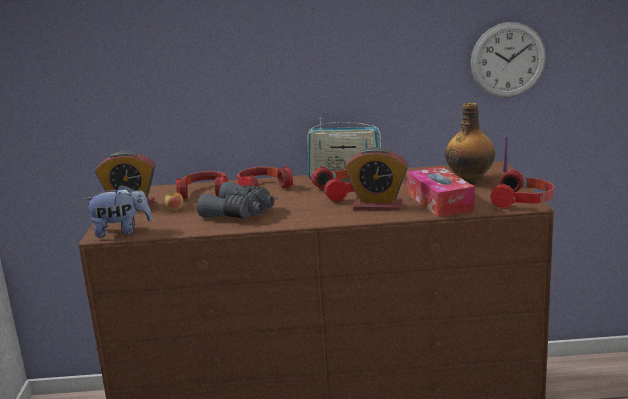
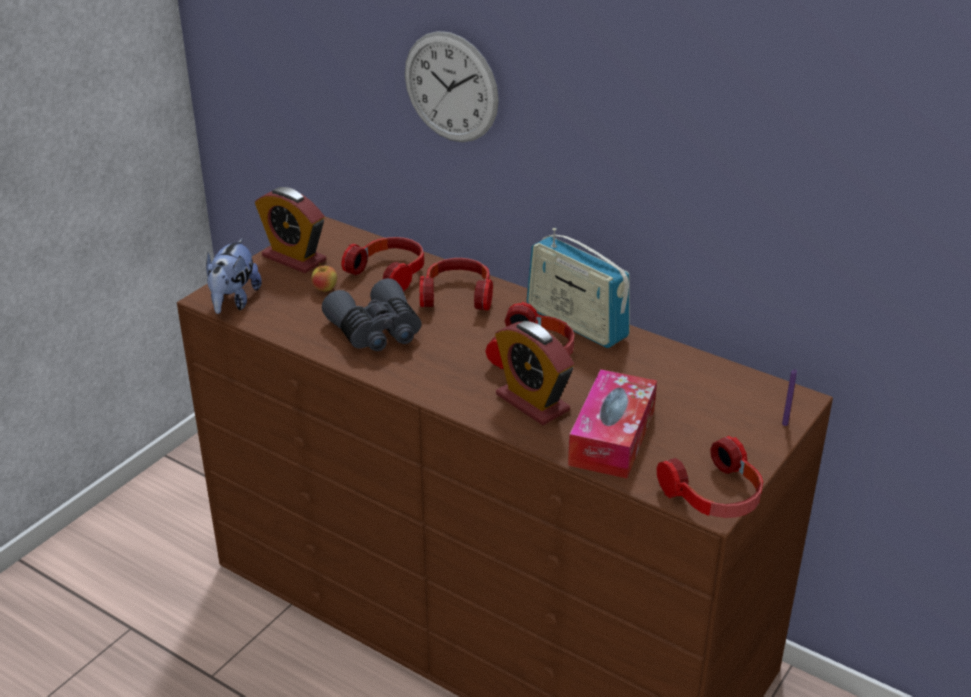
camera: 35 degrees right, 15 degrees up
plush toy [83,184,152,237] -> plush toy turned 75 degrees clockwise [206,238,262,314]
bottle [445,102,495,184] -> none
wall clock [471,22,546,98] -> wall clock moved to [405,31,499,142]

